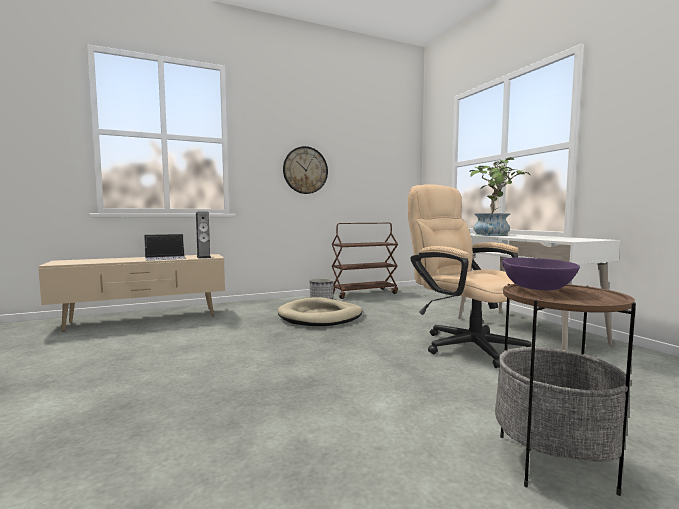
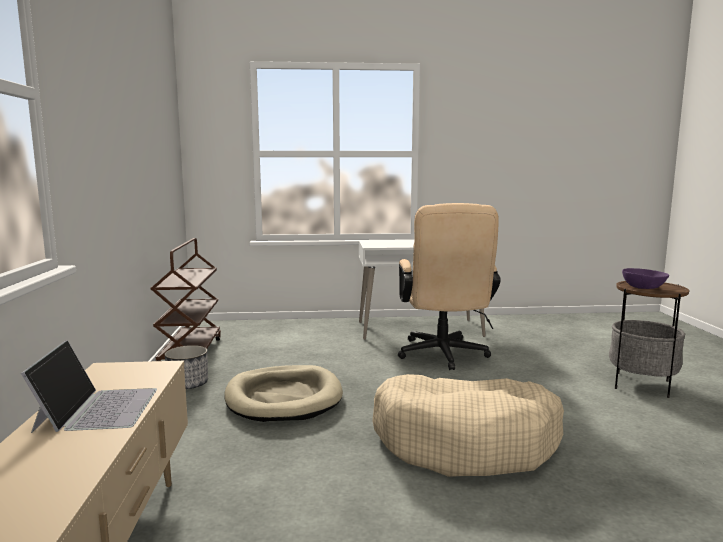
camera: 70 degrees left, 5 degrees up
speaker [196,211,211,259] -> none
wall clock [283,146,328,194] -> none
beige office chair [408,184,532,368] -> beige office chair turned 75 degrees counterclockwise [398,203,501,370]
potted plant [469,157,531,236] -> none
none -> beige dog bed [372,374,564,477]

